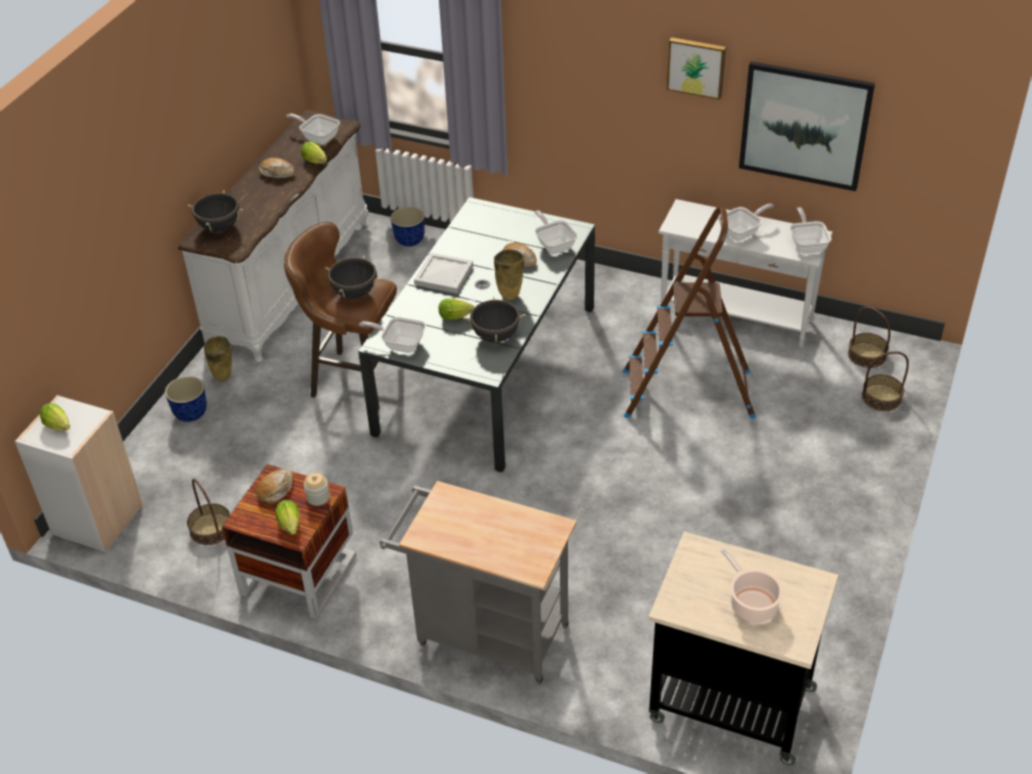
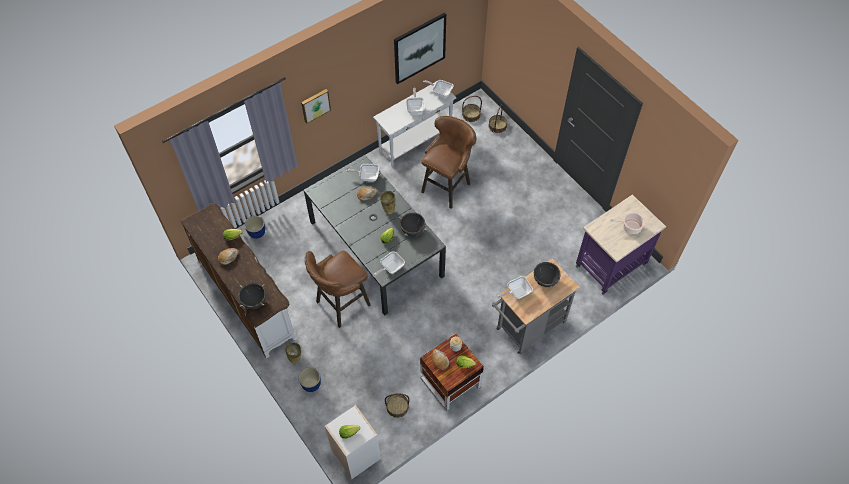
camera: 60 degrees left, 15 degrees up
frying pan [287,114,340,145] -> frying pan moved to [497,276,533,299]
black cooking pot [325,255,380,299] -> black cooking pot moved to [534,262,561,287]
white tray [414,253,473,293] -> none
brown step ladder [623,207,756,418] -> brown stool [421,116,476,209]
black cart [649,532,839,765] -> purple cart [576,194,666,295]
picture [667,37,726,100] -> picture moved to [301,89,331,124]

